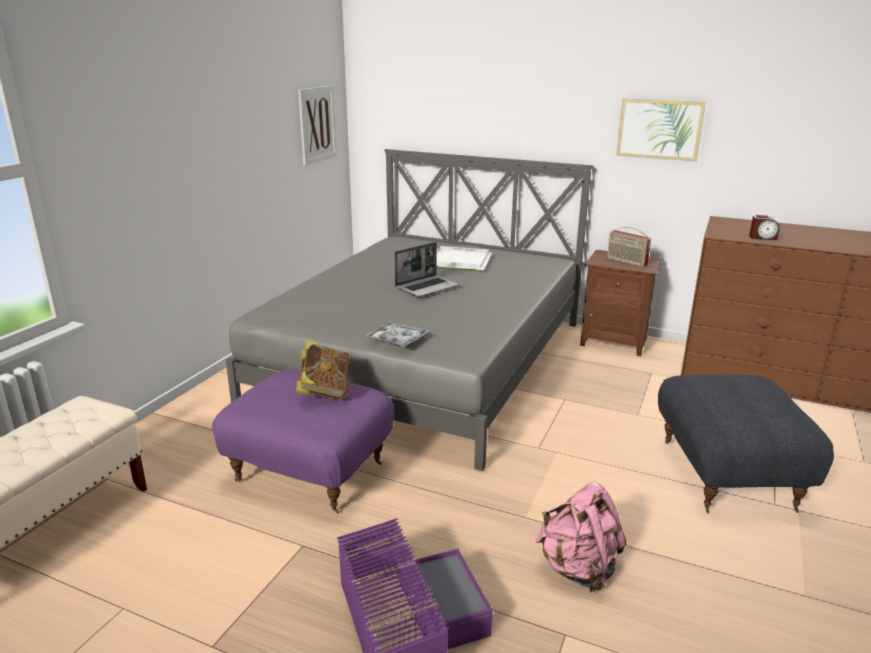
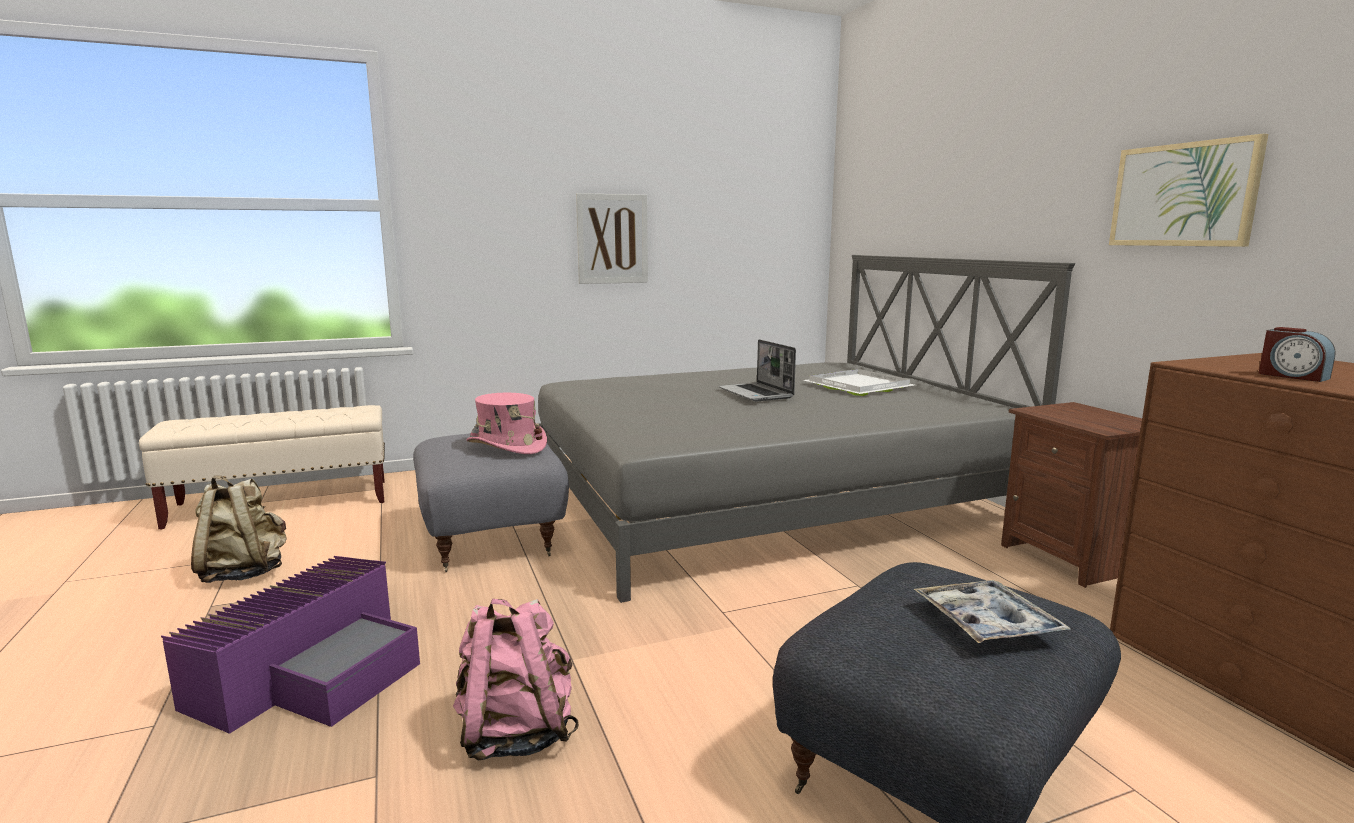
camera: 45 degrees right, 10 degrees down
purple ottoman [212,370,394,513] -> grey ottoman [413,433,569,572]
book [296,340,350,400] -> pink hat [467,393,547,454]
picture [298,86,337,165] -> picture moved to [576,193,648,284]
tray [365,322,429,347] -> tray moved to [914,580,1071,643]
laptop [394,242,459,297] -> laptop turned 60 degrees clockwise [718,339,796,401]
radio [607,227,651,267] -> none
none -> beige backpack [191,475,287,583]

